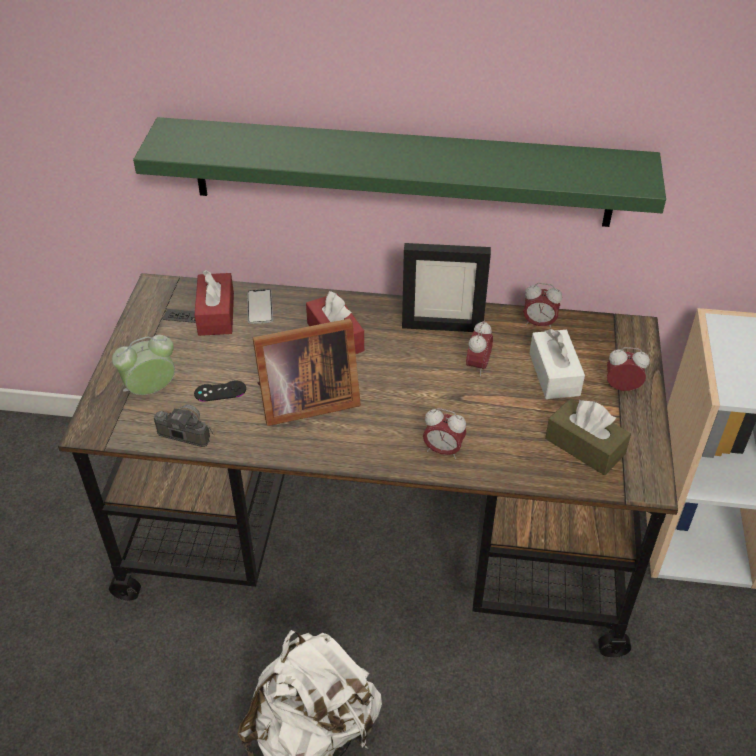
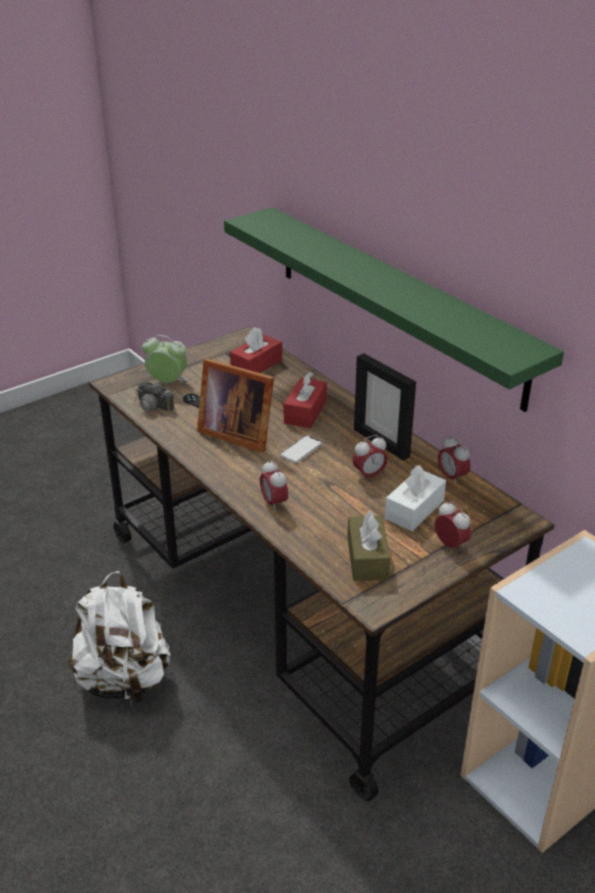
camera: 45 degrees right, 10 degrees down
camera [154,404,217,447] -> camera turned 150 degrees clockwise [133,382,175,421]
phone [247,289,273,324] -> phone moved to [280,435,323,463]

